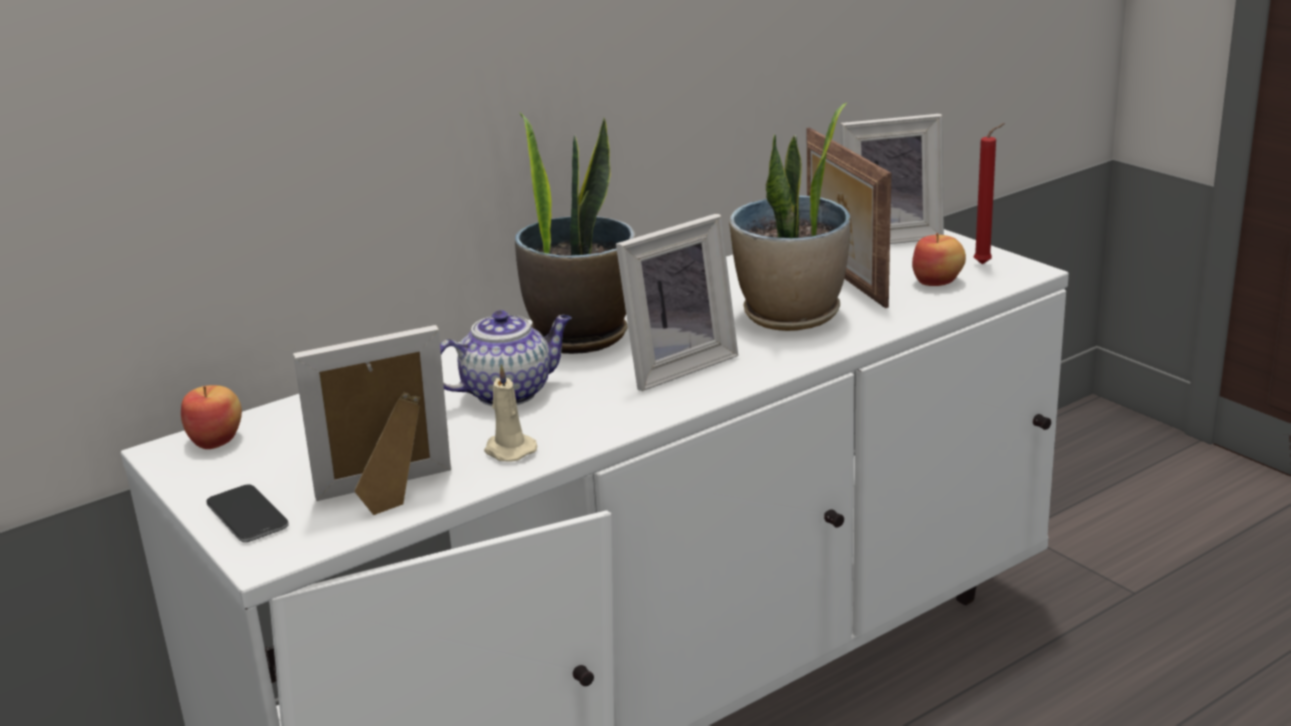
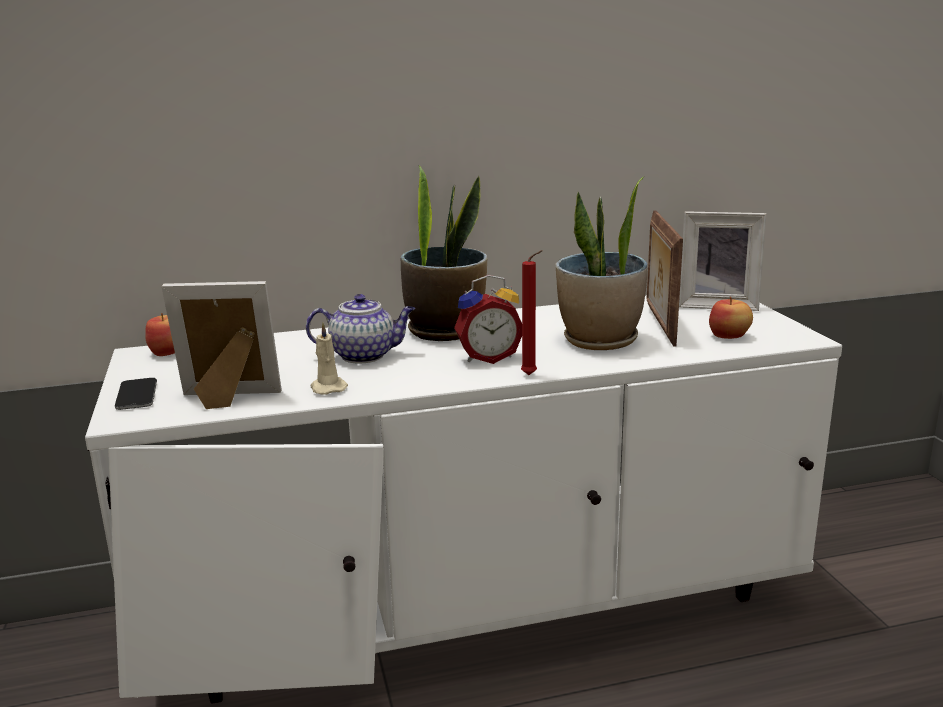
camera: 20 degrees right, 5 degrees down
picture frame [616,214,738,391] -> alarm clock [454,275,522,364]
red candle [974,123,1005,264] -> red candle moved to [521,250,543,375]

